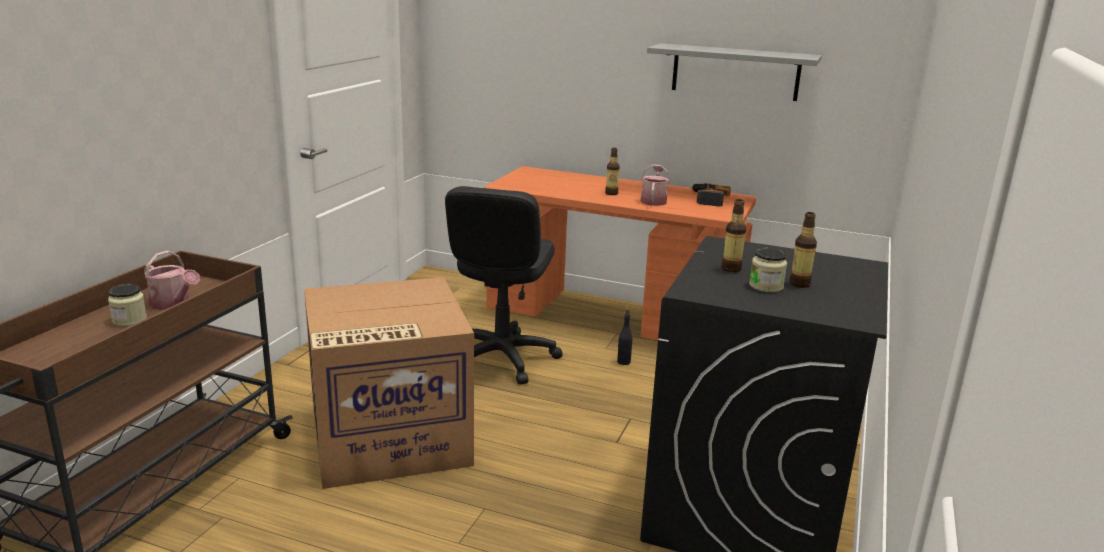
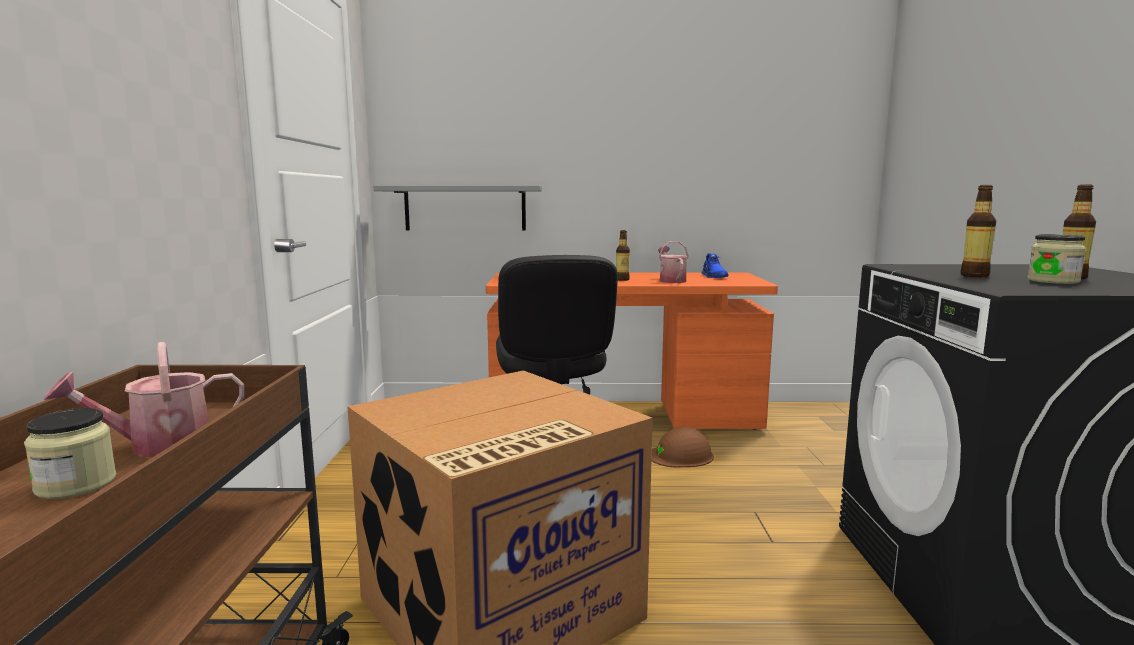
camera: 20 degrees left, 10 degrees down
watering can [144,250,200,310] -> watering can turned 135 degrees clockwise [44,342,244,457]
black bottle [617,309,632,365] -> brown hard hat [651,427,714,468]
grey shelf [647,43,822,101] -> grey shelf moved to [374,185,542,230]
power drill [691,183,731,207] -> blue shoe [702,253,729,278]

